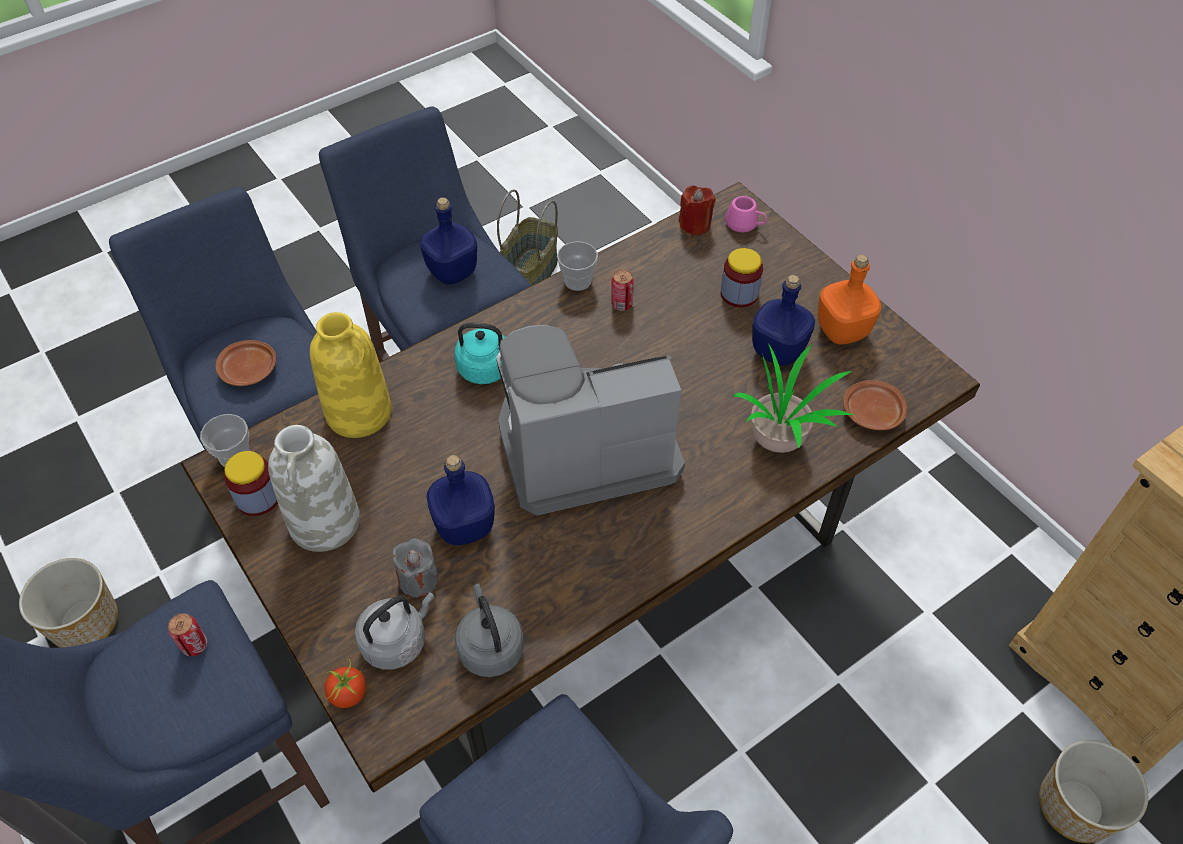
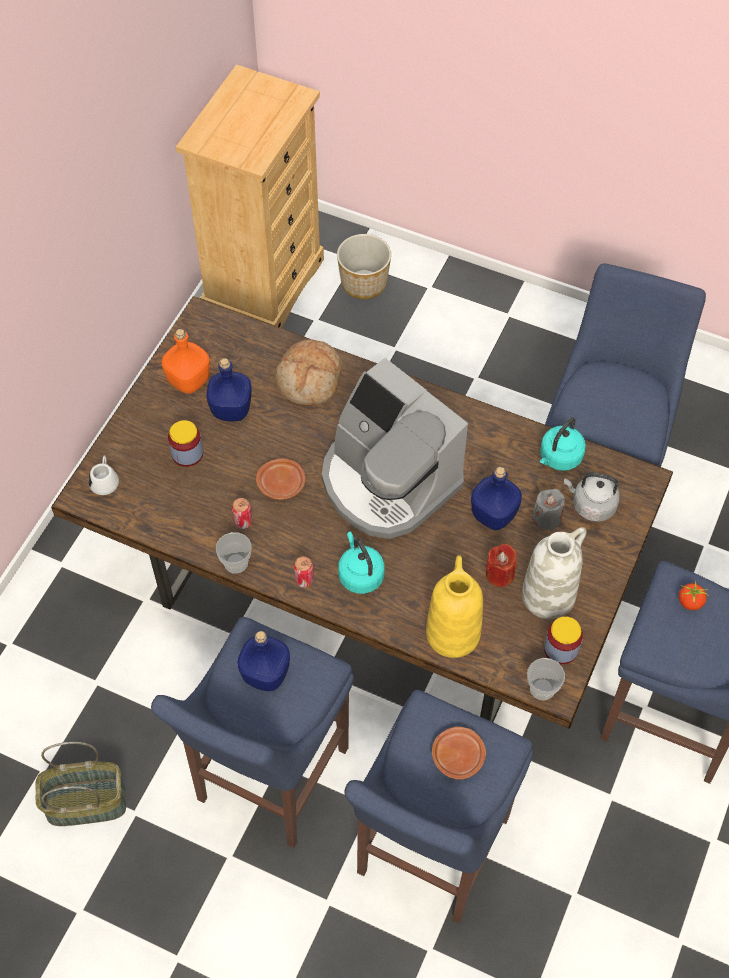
camera: 120 degrees left, 5 degrees up
planter [19,558,118,648] -> none
can [168,613,208,656] -> can moved to [294,556,314,587]
tomato [325,659,366,708] -> tomato moved to [679,580,708,610]
grey kettle [455,584,524,677] -> turquoise kettle [540,417,586,471]
red candle [679,186,715,236] -> red candle moved to [486,544,517,588]
pink mug [725,196,767,233] -> white mug [89,455,119,495]
potted plant [733,343,854,453] -> bread [275,339,342,406]
brown plate [843,380,907,430] -> brown plate moved to [256,458,306,500]

